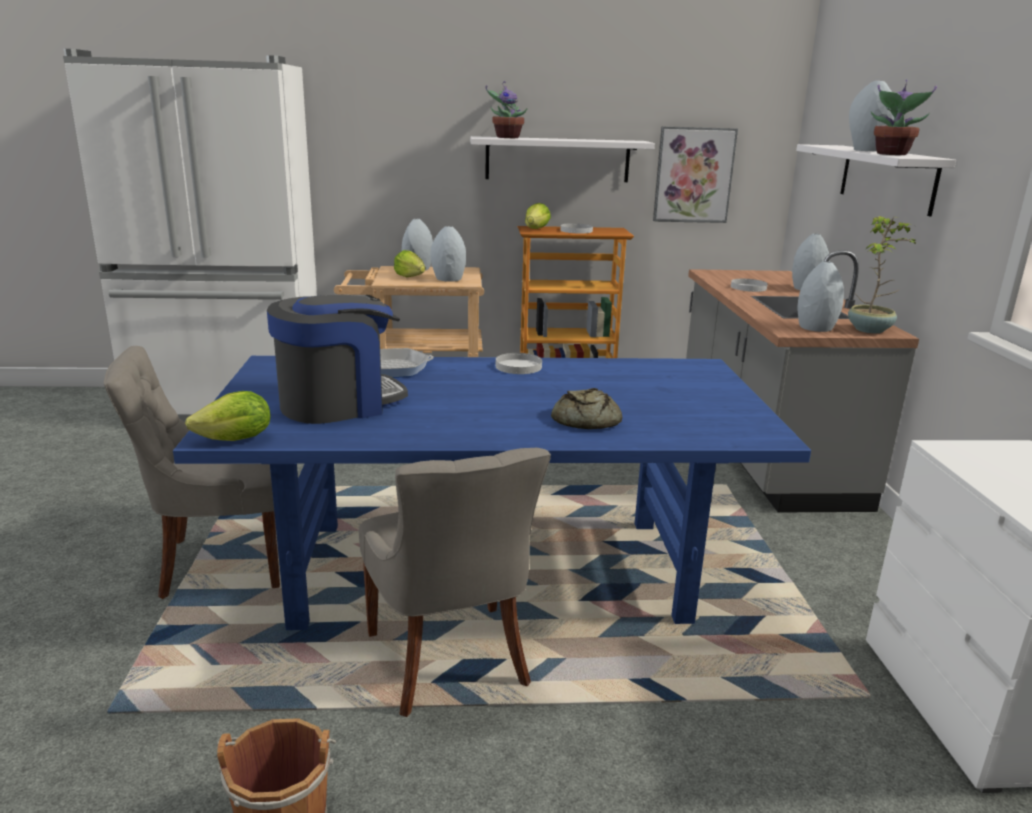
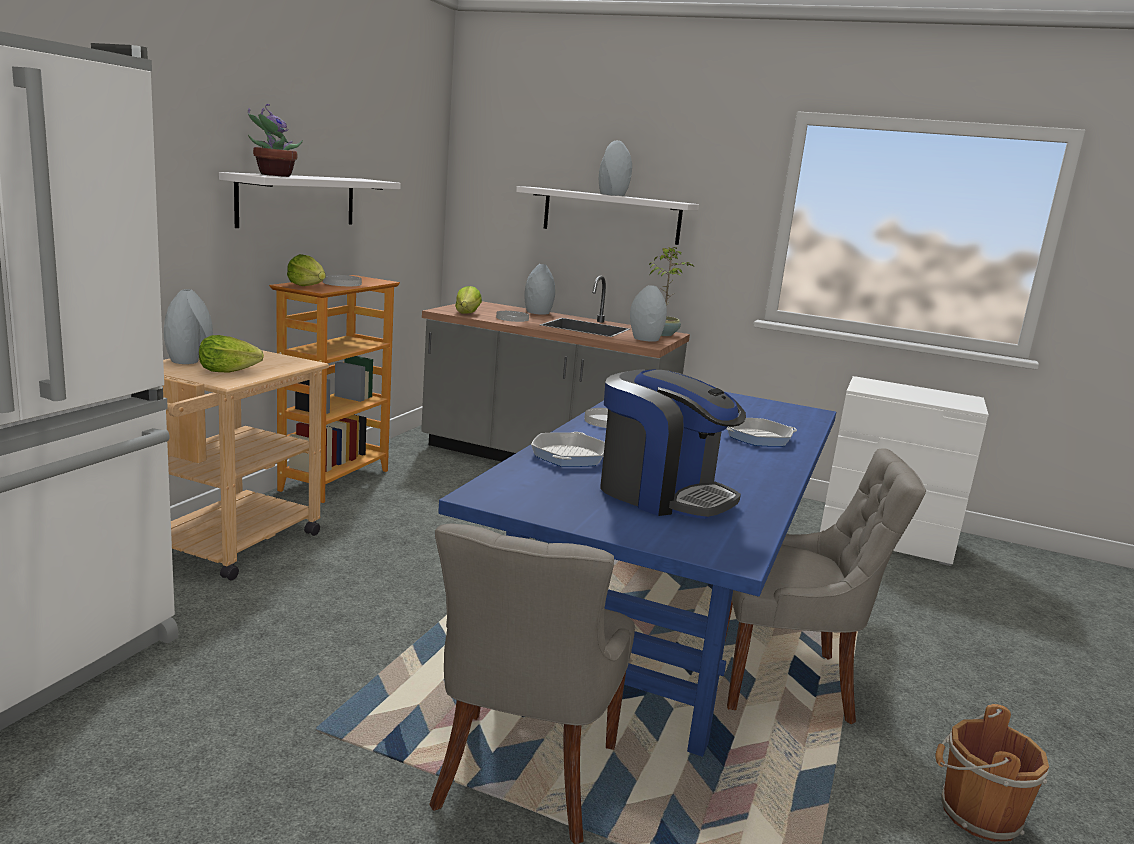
camera: 65 degrees left, 5 degrees down
lettuce [185,391,271,441] -> lettuce moved to [455,286,482,314]
coffee machine [267,295,408,424] -> coffee machine turned 135 degrees clockwise [600,369,746,519]
grey vase [431,226,466,282] -> none
bread [551,388,622,429] -> frying pan [727,418,797,447]
picture [653,126,738,223] -> none
potted plant [871,79,937,155] -> none

